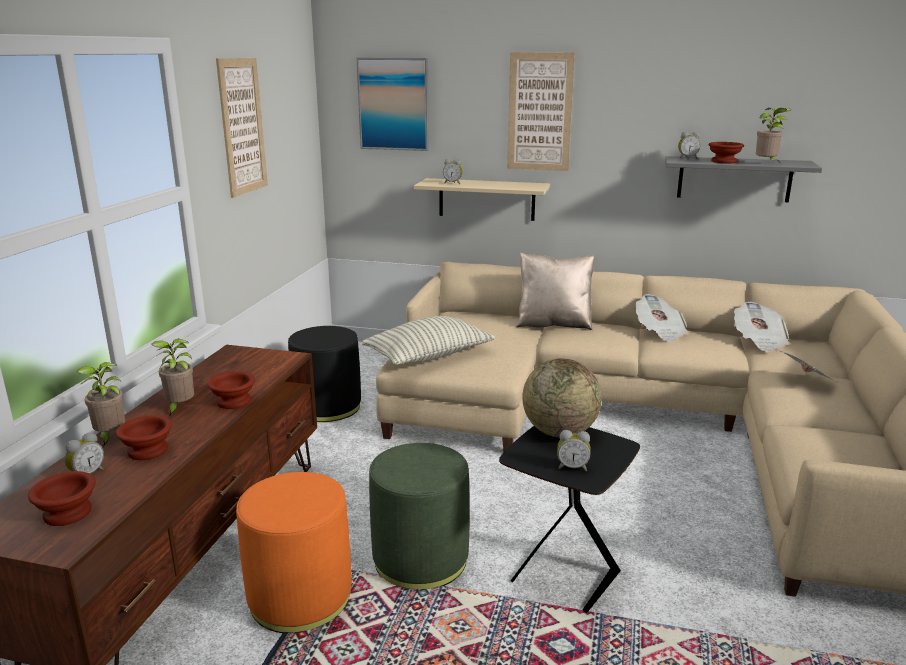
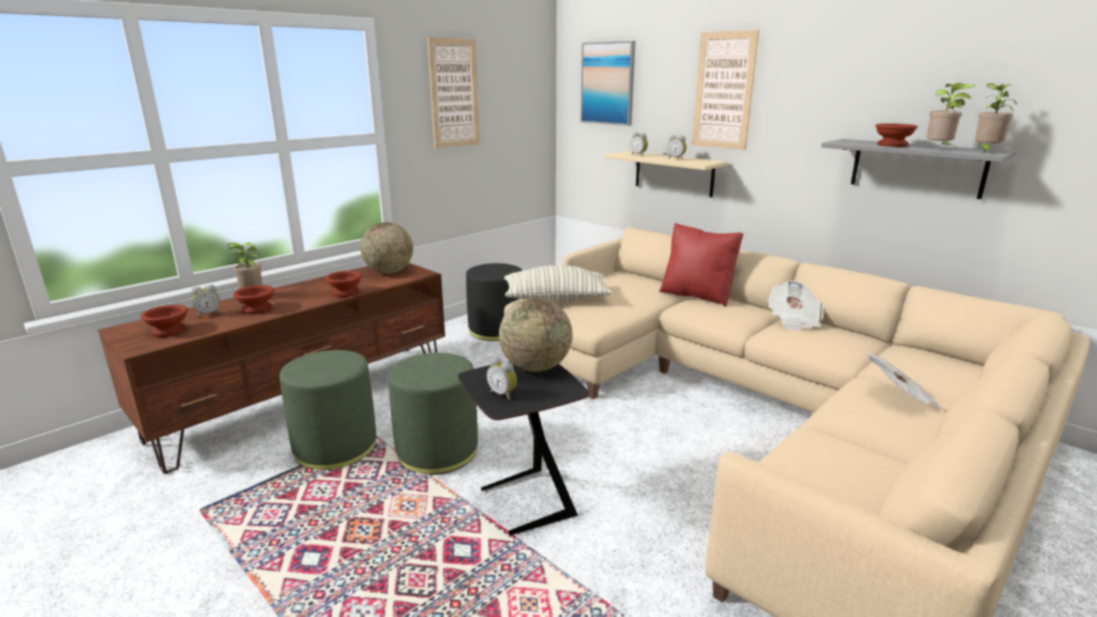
camera: 30 degrees right, 0 degrees up
potted plant [152,339,194,417] -> potted plant moved to [975,83,1017,153]
orange ottoman [236,472,352,633] -> green ottoman [280,350,376,470]
beige pillow [516,253,595,330] -> red pillow [659,223,743,307]
alarm clock [678,132,700,159] -> alarm clock moved to [667,135,687,159]
newspaper [734,302,790,352] -> none
none -> globe [360,222,413,274]

